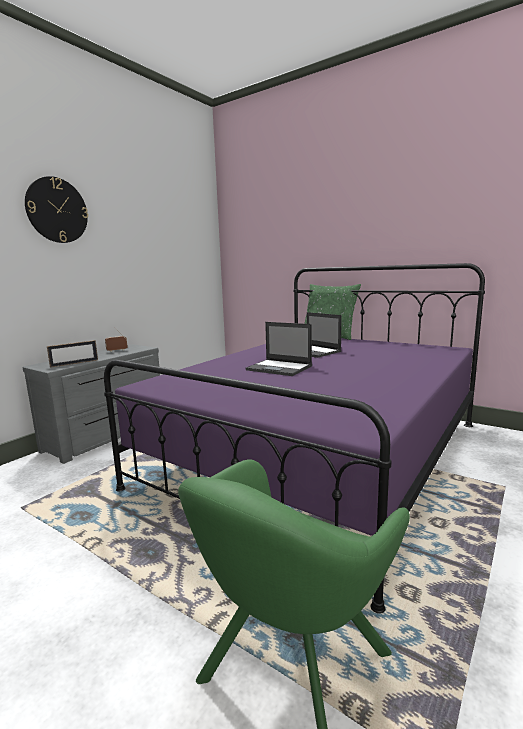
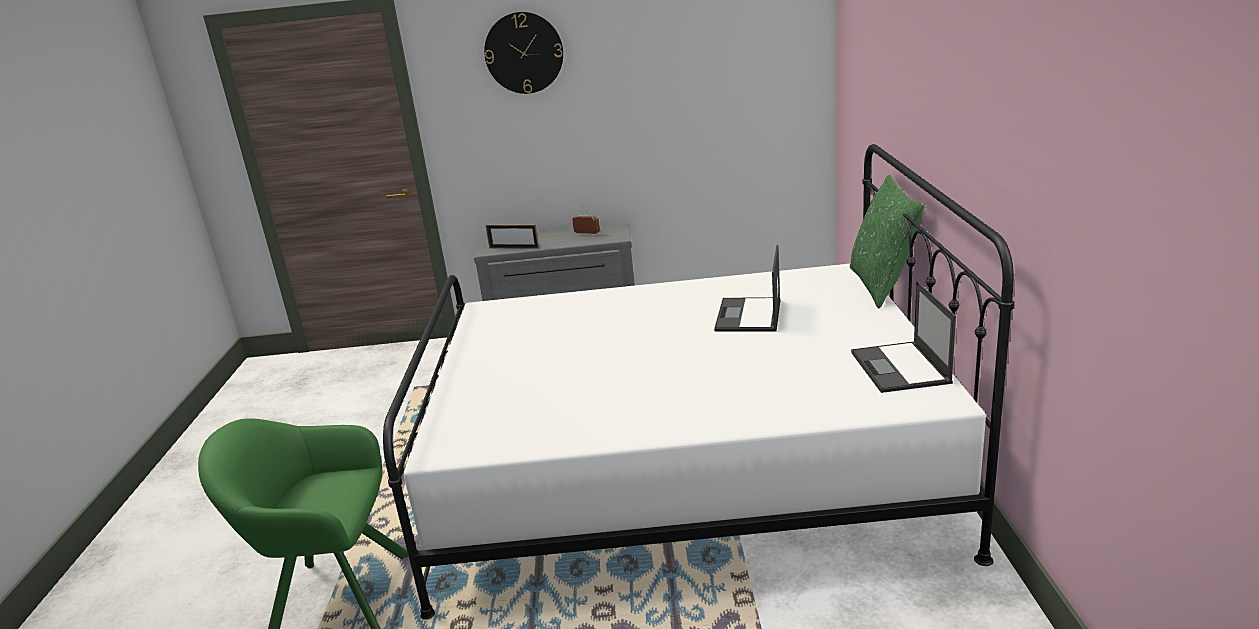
camera: 55 degrees right, 10 degrees up
purple bed [104,263,485,614] -> white bed [383,144,1014,619]
laptop [245,322,312,376] -> laptop moved to [851,282,956,393]

